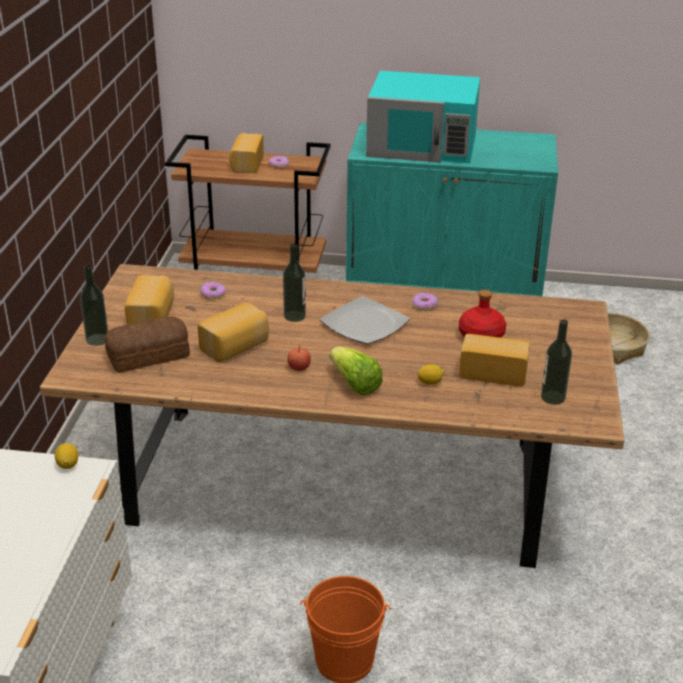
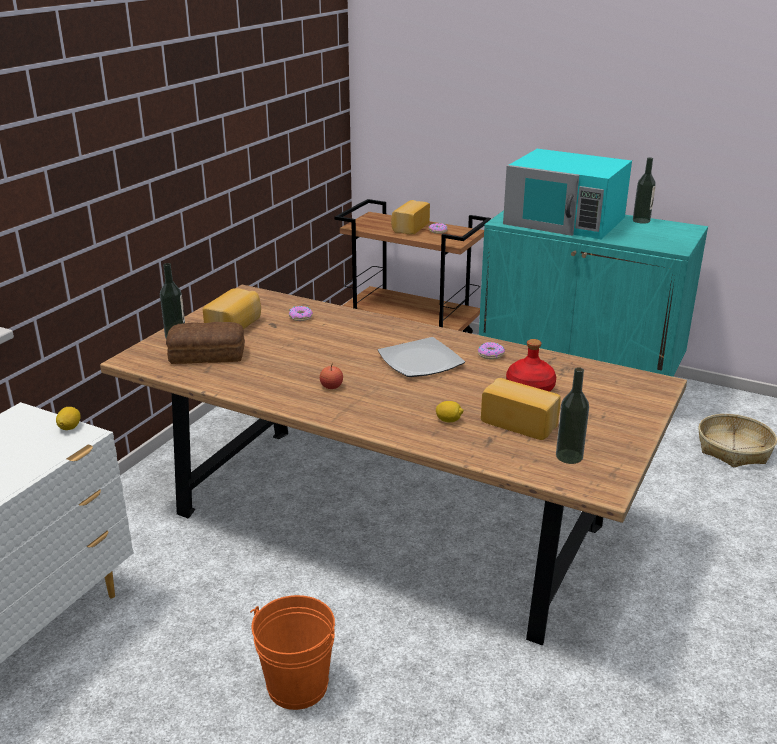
camera: 20 degrees right, 5 degrees down
bread [198,303,269,362] -> none
bottle [283,243,306,322] -> bottle moved to [633,157,656,224]
lettuce [329,347,383,396] -> none

